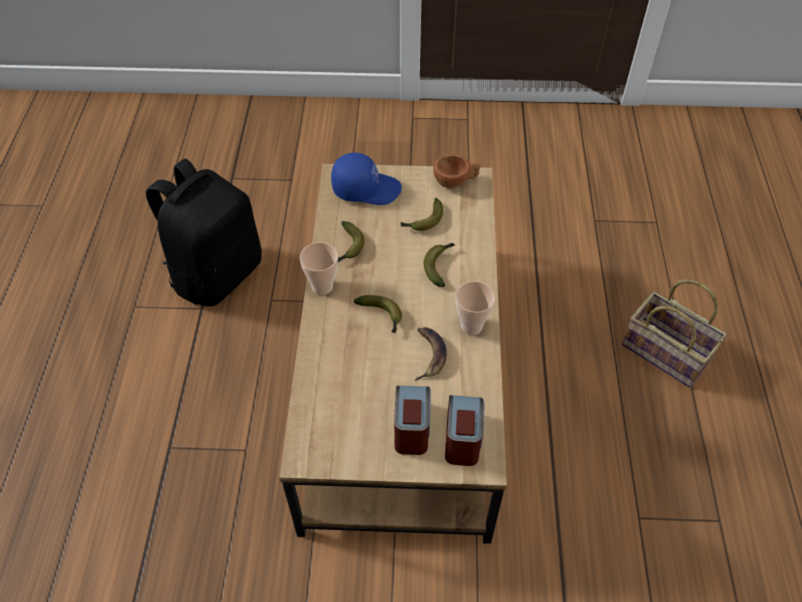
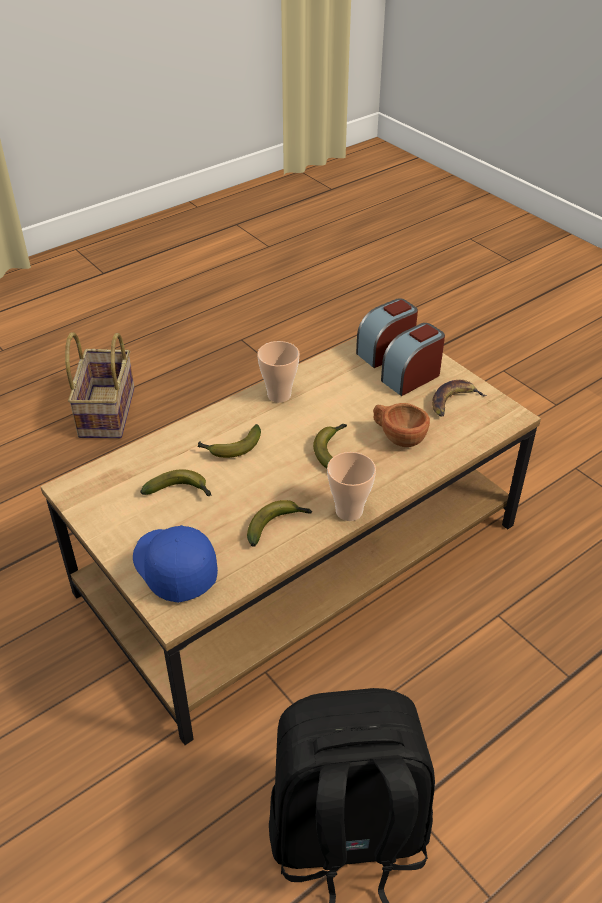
camera: 130 degrees left, 10 degrees down
banana [415,327,447,381] -> banana moved to [432,380,487,417]
brown cup [433,154,480,188] -> brown cup moved to [373,403,430,447]

